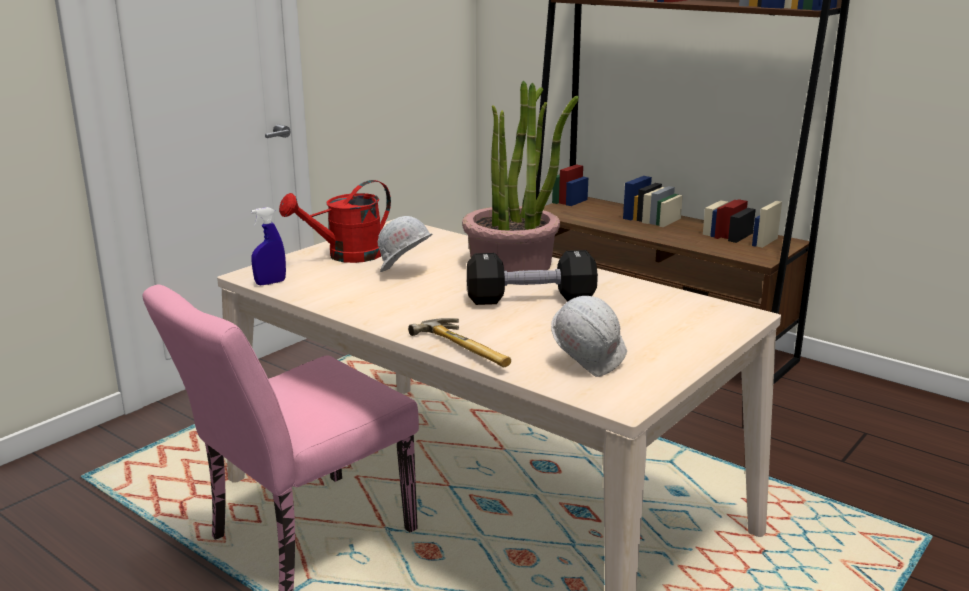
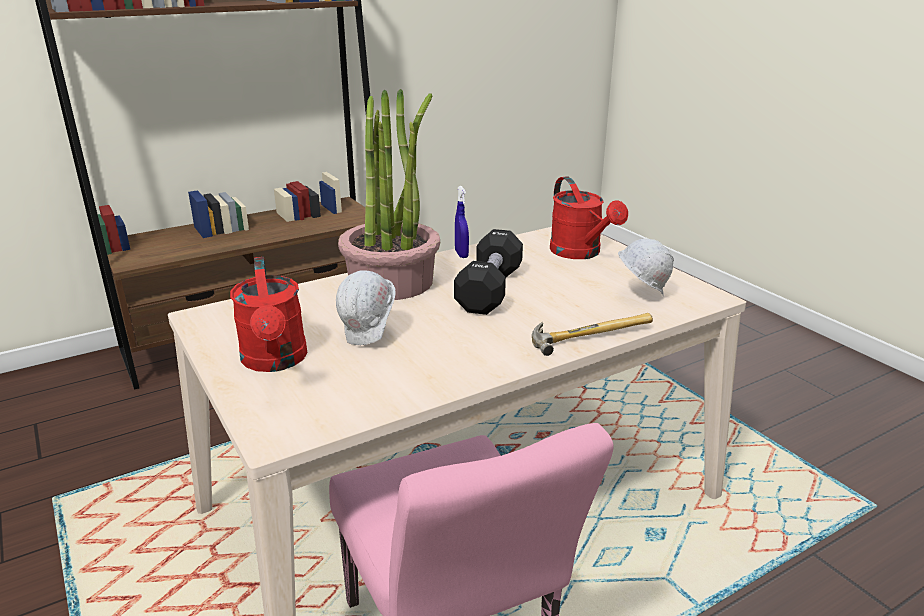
camera: 70 degrees left, 5 degrees up
blue spray bottle [251,207,286,285] -> blue spray bottle moved to [455,186,469,258]
none -> red watering can [550,176,628,259]

